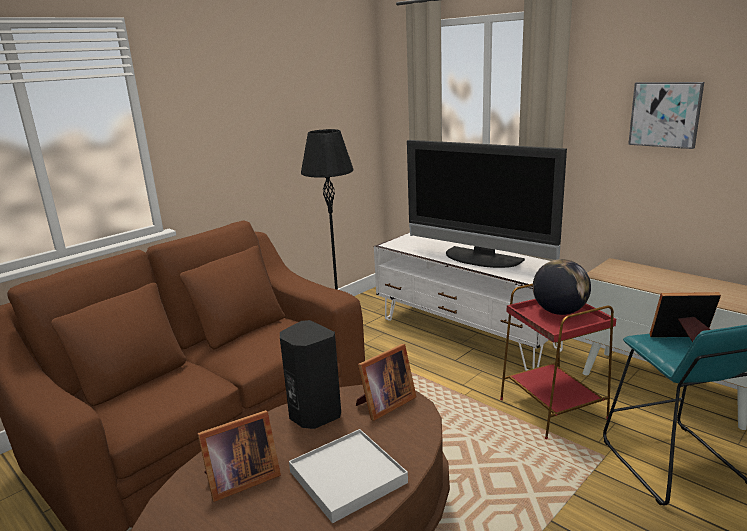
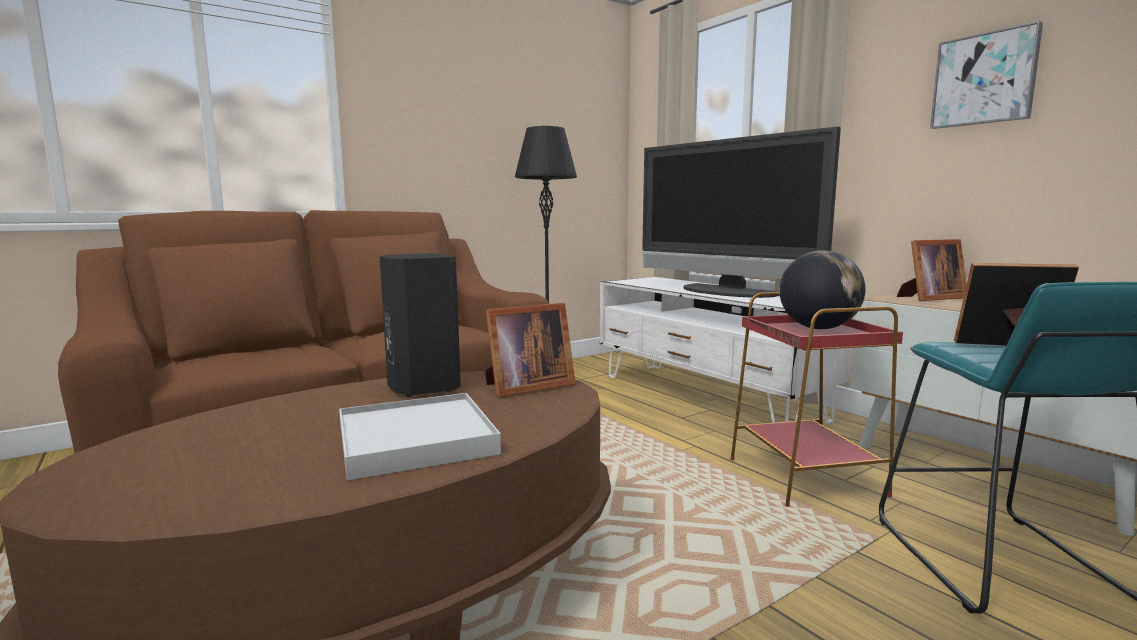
camera: 10 degrees right, 10 degrees down
picture frame [198,410,281,502] -> picture frame moved to [897,239,967,301]

